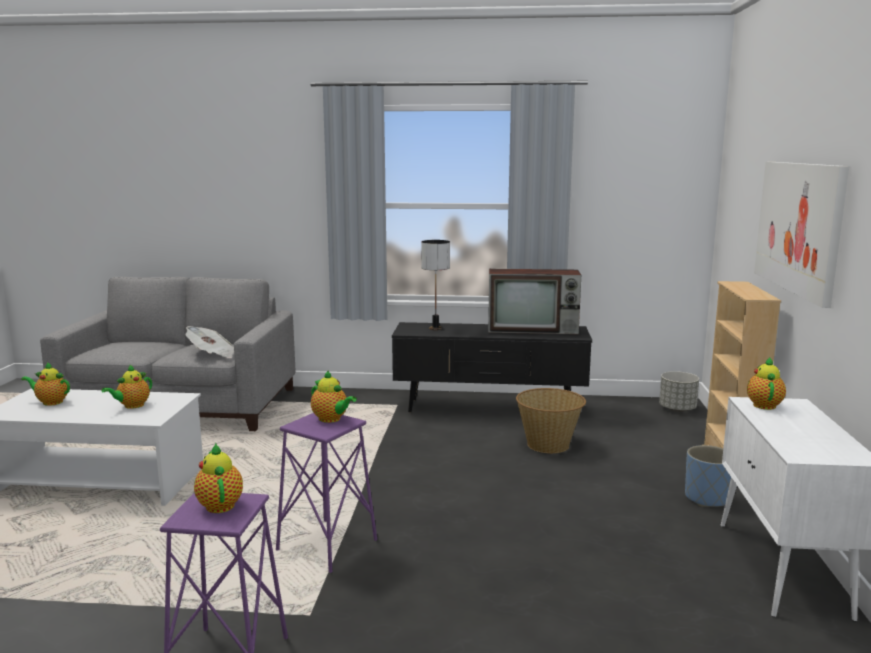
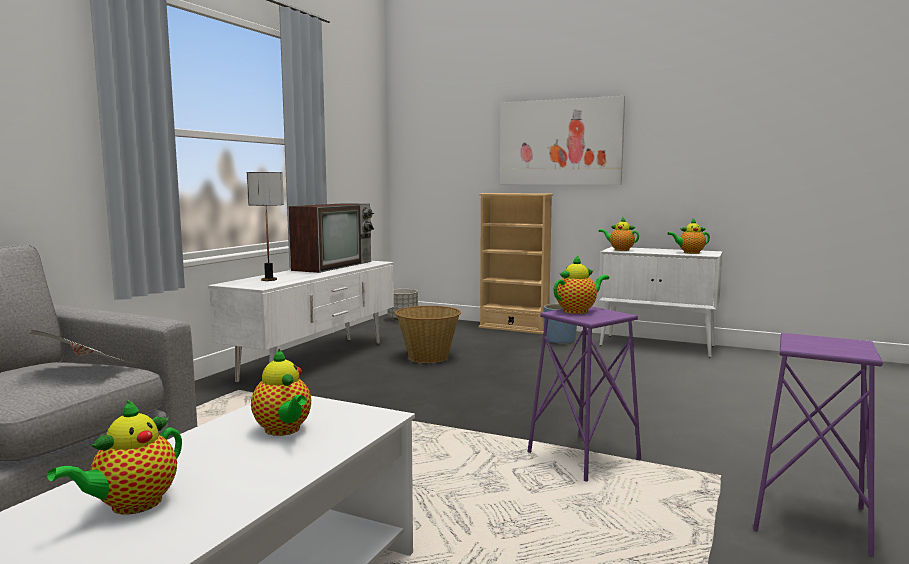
camera: 70 degrees left, 5 degrees down
teapot [194,443,243,513] -> teapot moved to [667,218,710,254]
black tv stand [392,322,592,413] -> white tv stand [208,261,394,382]

